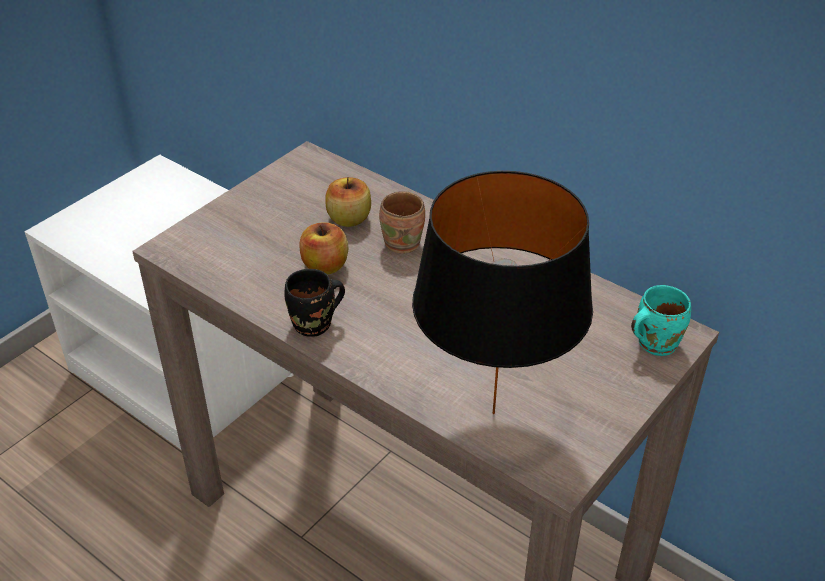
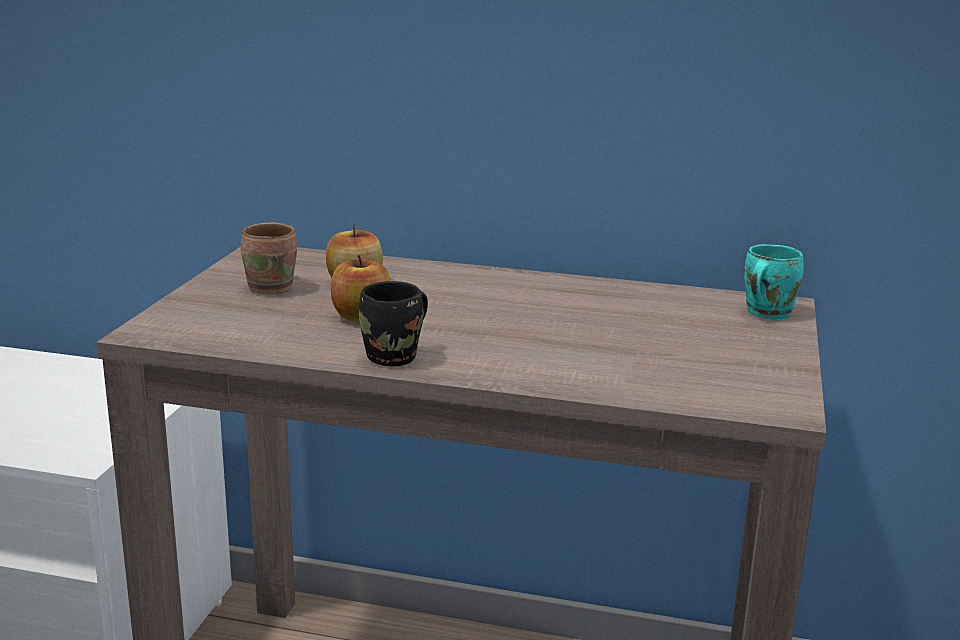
camera: 25 degrees left, 20 degrees down
brown mug [379,191,425,254] -> brown mug moved to [241,222,297,294]
black table lamp [412,171,593,414] -> none

